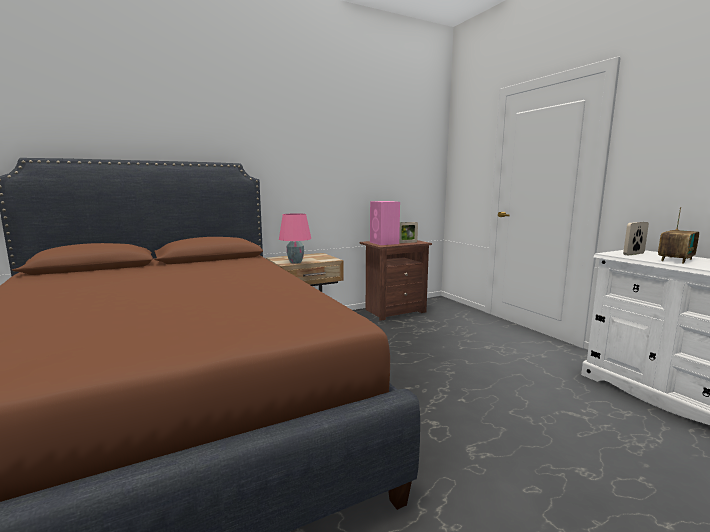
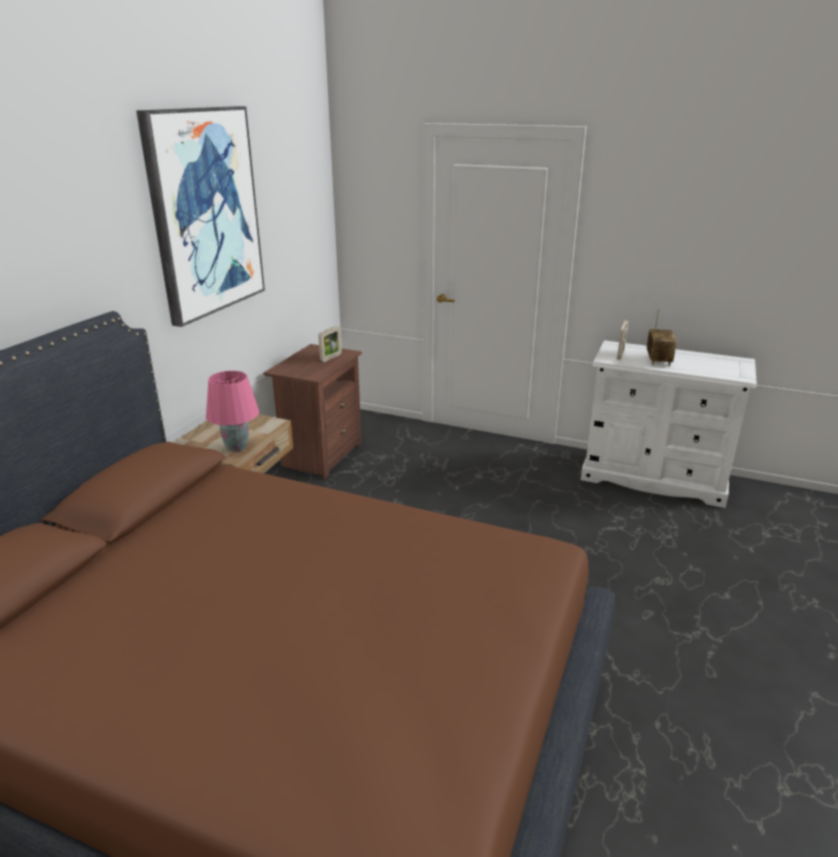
camera: 40 degrees left, 15 degrees up
pink speaker [370,201,400,245] -> none
none -> picture [136,106,265,327]

